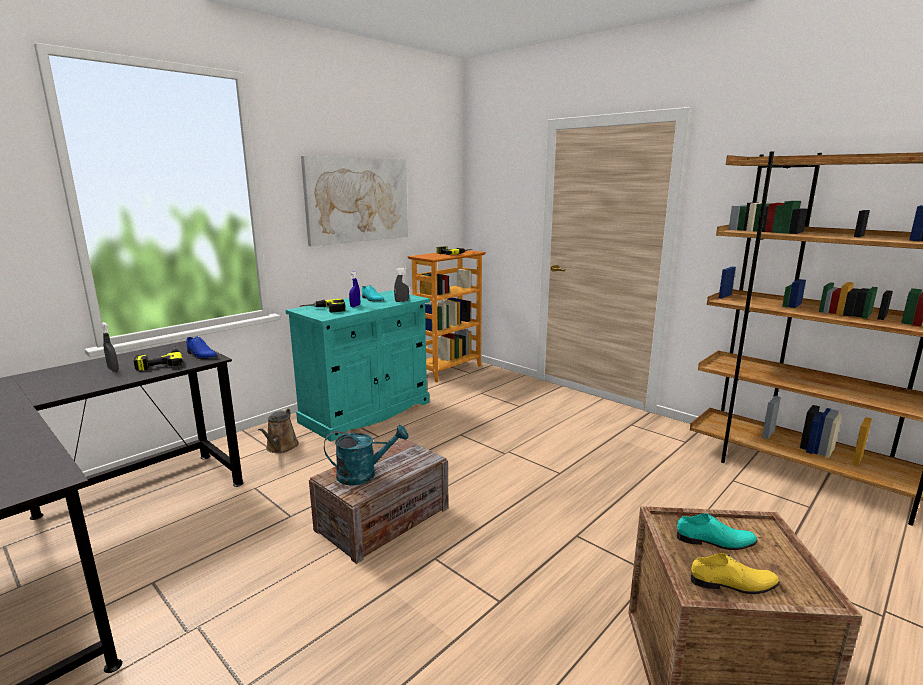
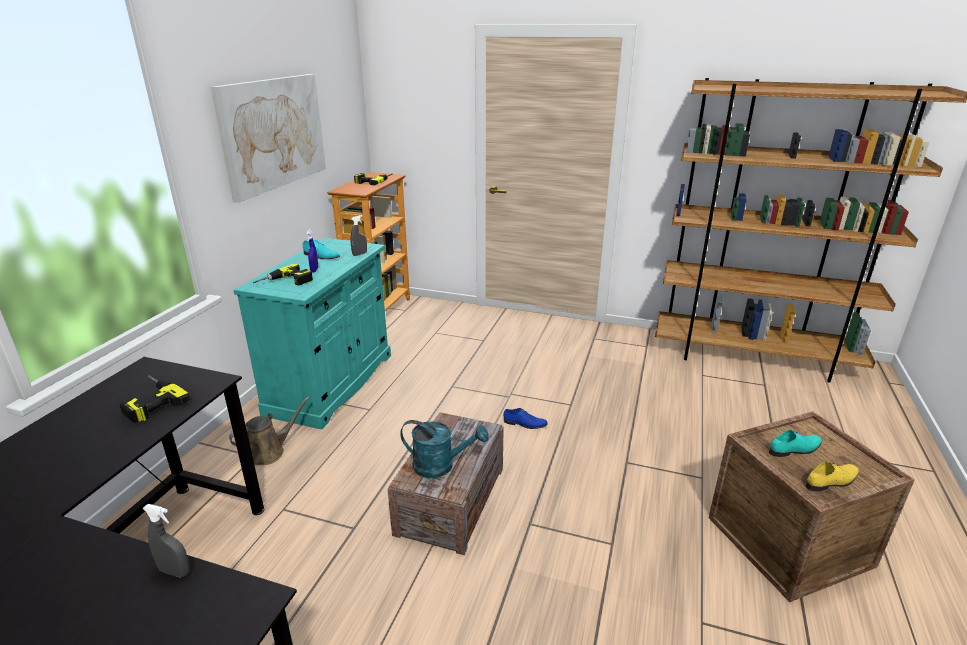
camera: 25 degrees left, 10 degrees up
grey spray bottle [101,322,119,371] -> grey spray bottle moved to [142,504,190,577]
blue shoe [186,336,217,359] -> blue shoe moved to [503,408,548,429]
brown watering can [258,408,299,453] -> brown watering can turned 105 degrees counterclockwise [229,397,309,465]
turquoise watering can [324,425,409,485] -> turquoise watering can turned 45 degrees clockwise [400,420,489,478]

